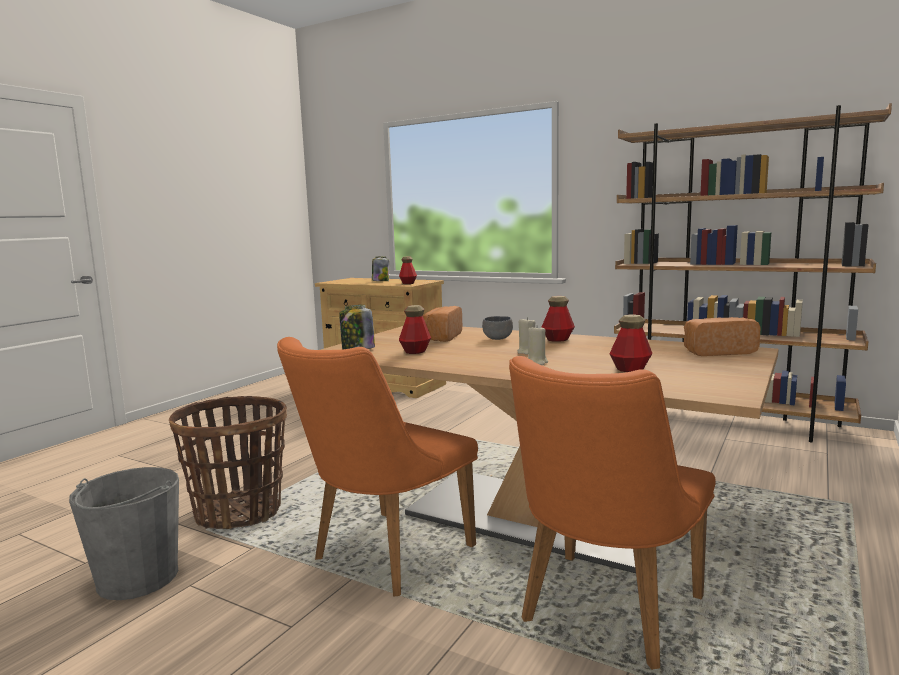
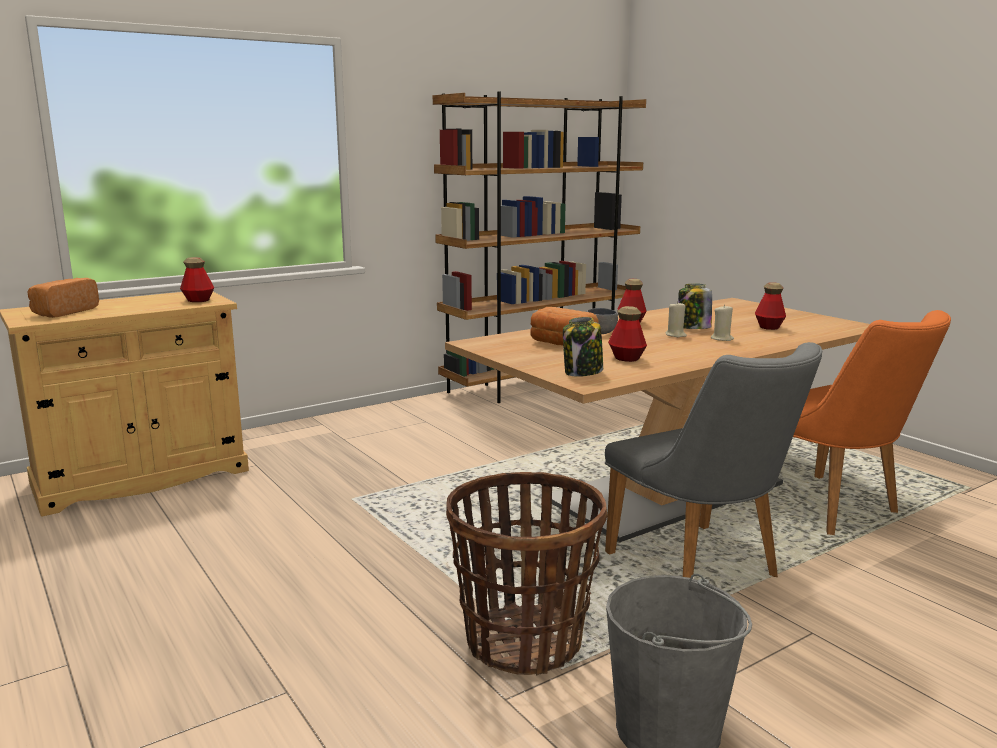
camera: 65 degrees left, 5 degrees up
orange chair [277,337,478,597] -> grey chair [605,342,822,579]
jar [372,256,389,281] -> jar moved to [678,284,712,329]
bread [684,317,761,356] -> bread moved to [28,278,99,318]

